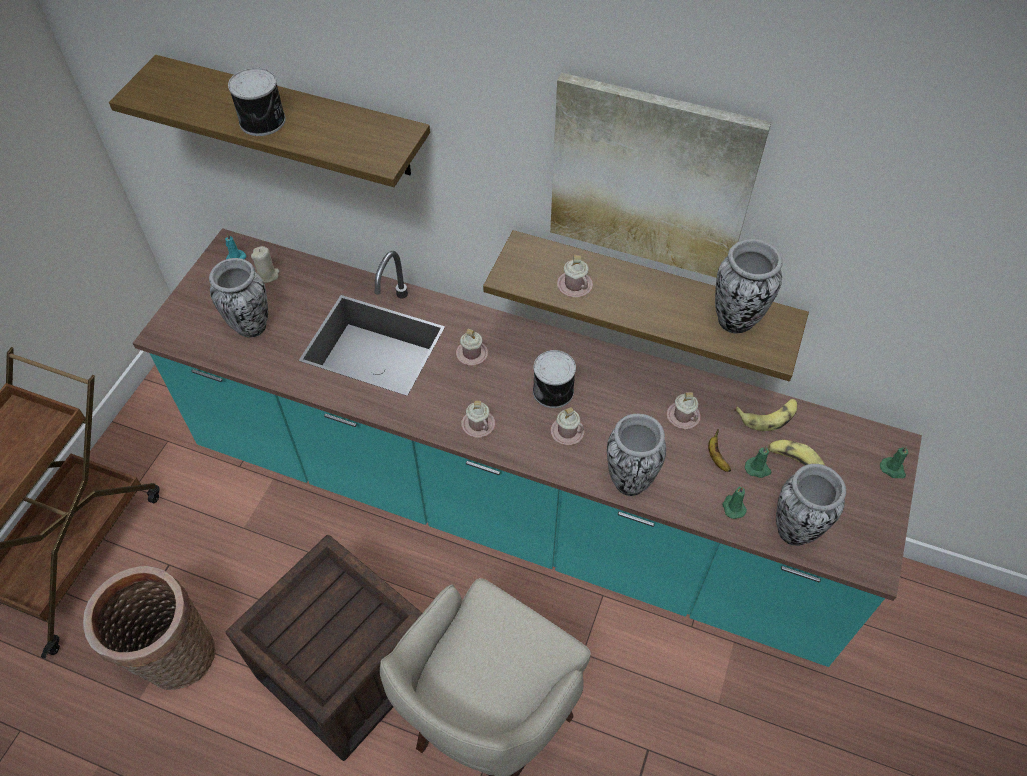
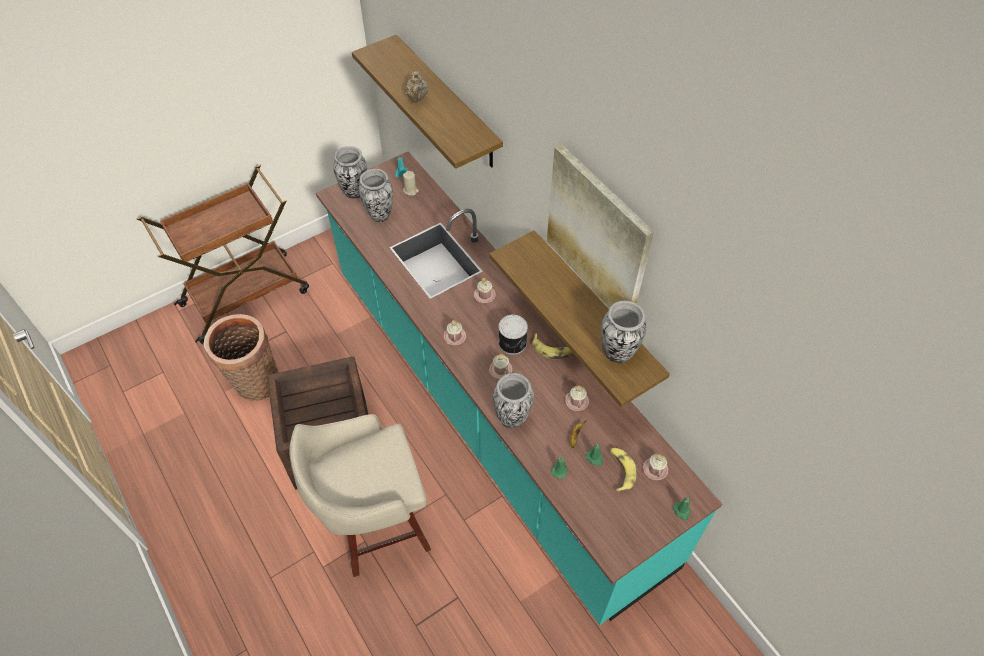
camera: 35 degrees right, 0 degrees up
can [228,68,286,136] -> beige teapot [406,71,428,103]
pink mug [557,255,593,297] -> pink mug moved to [643,454,669,481]
banana [735,399,797,431] -> banana moved to [533,333,572,359]
vase [776,464,846,546] -> vase moved to [333,146,367,199]

